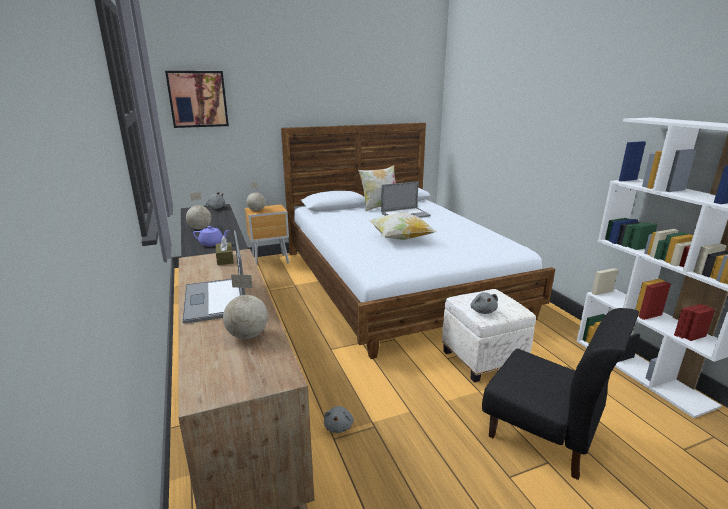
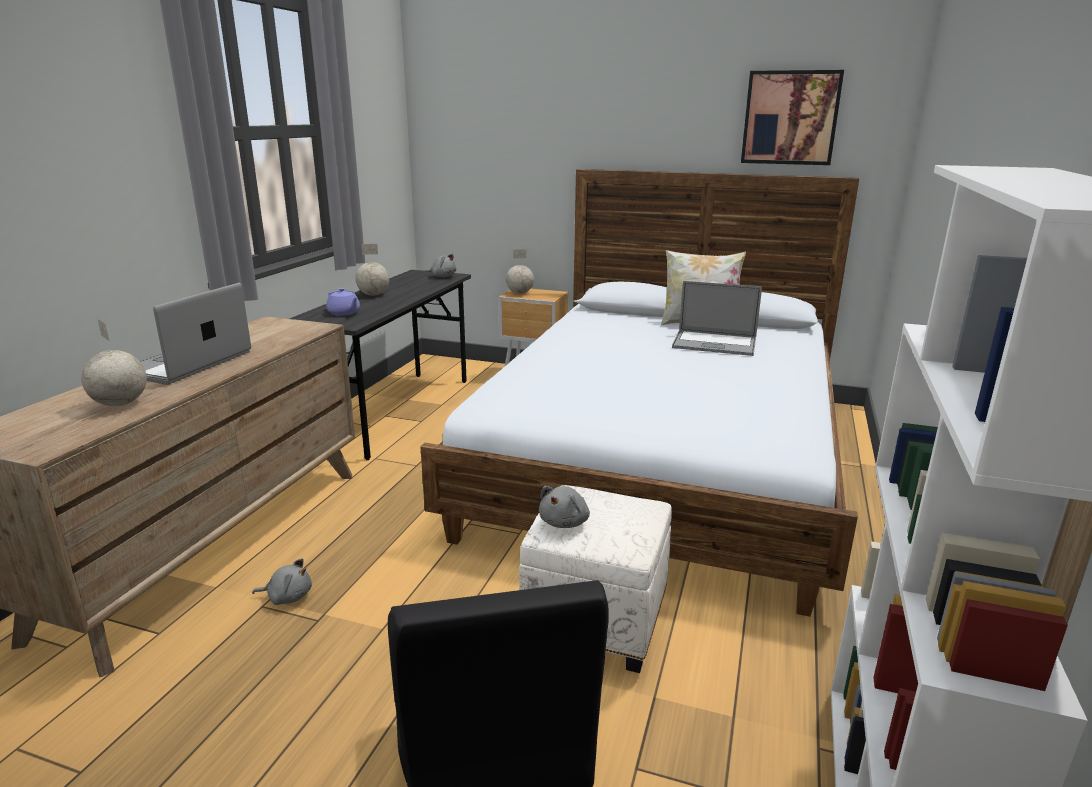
camera: 40 degrees right, 0 degrees up
picture [165,71,229,128] -> picture moved to [741,70,844,165]
brown tissue box [216,236,234,265] -> none
grey plush toy [324,406,354,433] -> grey plush toy turned 135 degrees counterclockwise [252,558,312,605]
pillow [369,213,437,240] -> none

